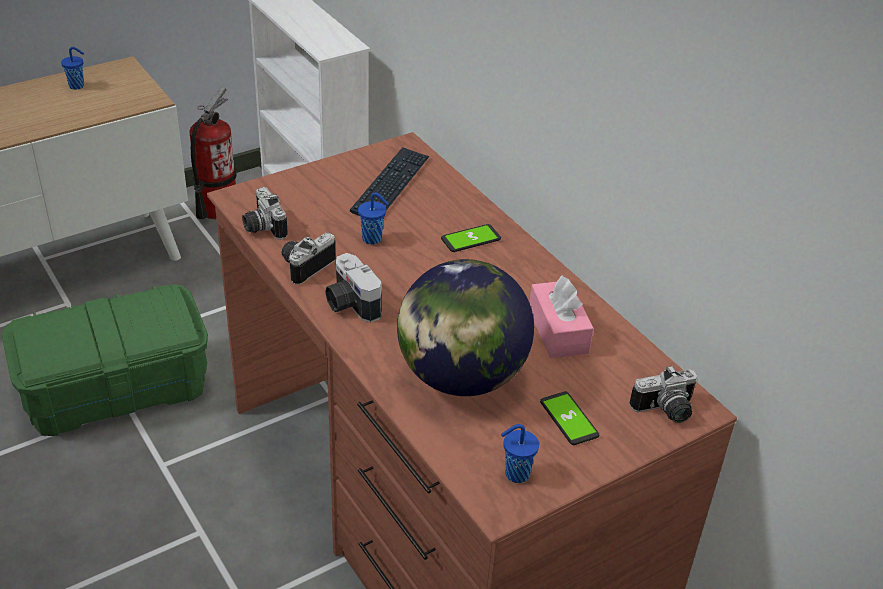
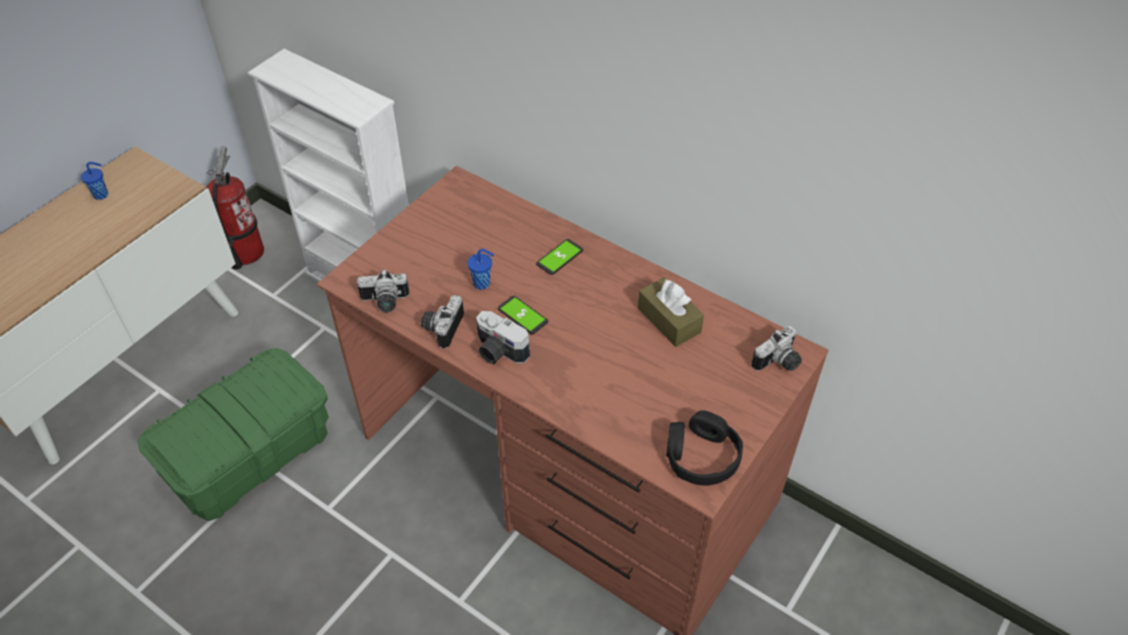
camera: 20 degrees left, 10 degrees up
camera [242,187,288,240] -> camera turned 45 degrees counterclockwise [357,270,410,312]
keyboard [350,147,430,216] -> none
globe [397,259,534,396] -> none
blue cup [501,424,539,483] -> black headphones [666,410,743,486]
pink tissue box [529,275,594,358] -> brown tissue box [638,277,704,347]
phone [540,391,599,445] -> phone moved to [498,296,548,334]

